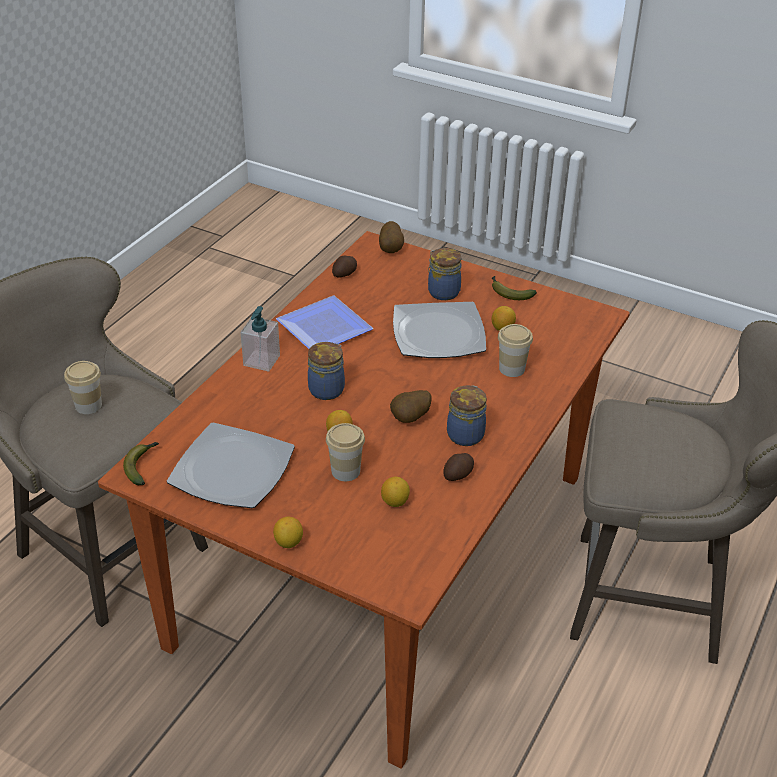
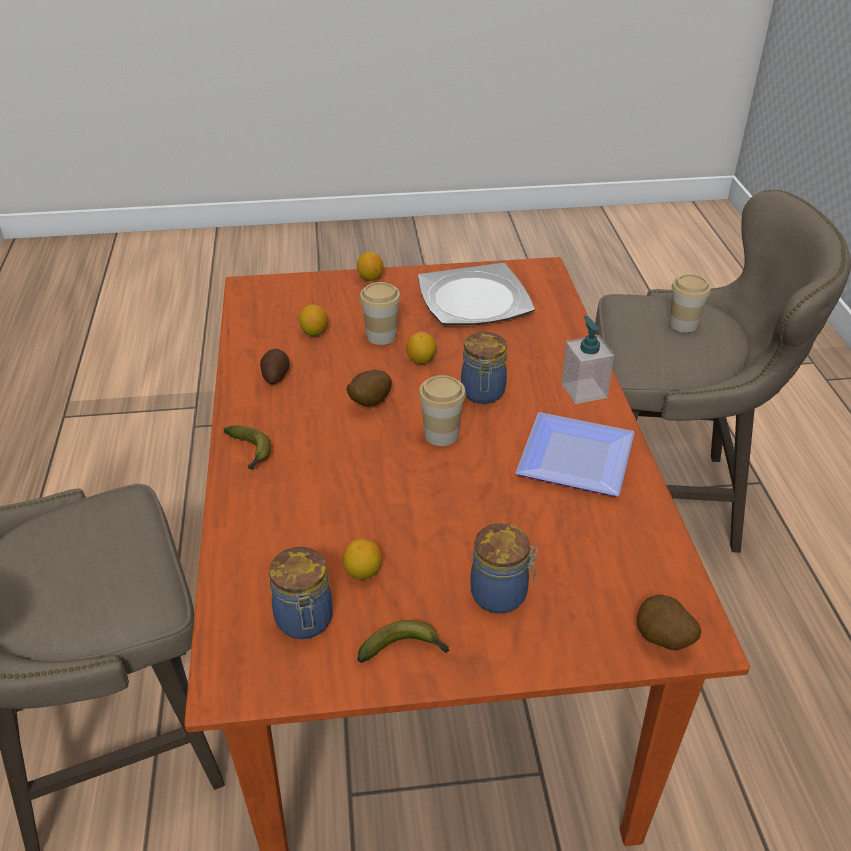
camera: 145 degrees right, 0 degrees up
banana [123,442,159,485] -> banana moved to [224,425,271,470]
potato [332,255,357,277] -> none
plate [393,302,486,358] -> none
jar [447,385,487,446] -> jar moved to [269,547,333,639]
cup [498,324,533,377] -> cup moved to [419,375,466,446]

